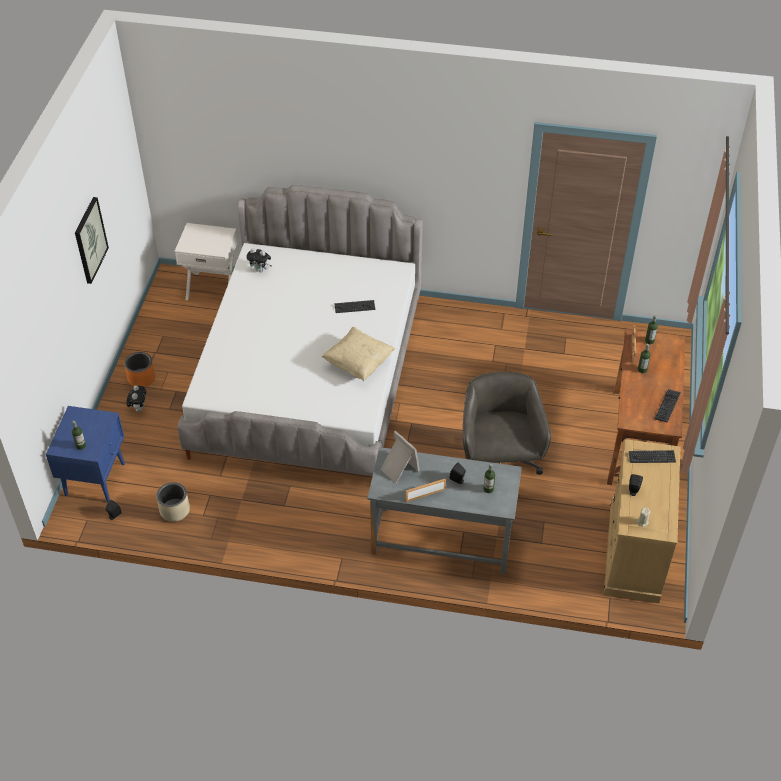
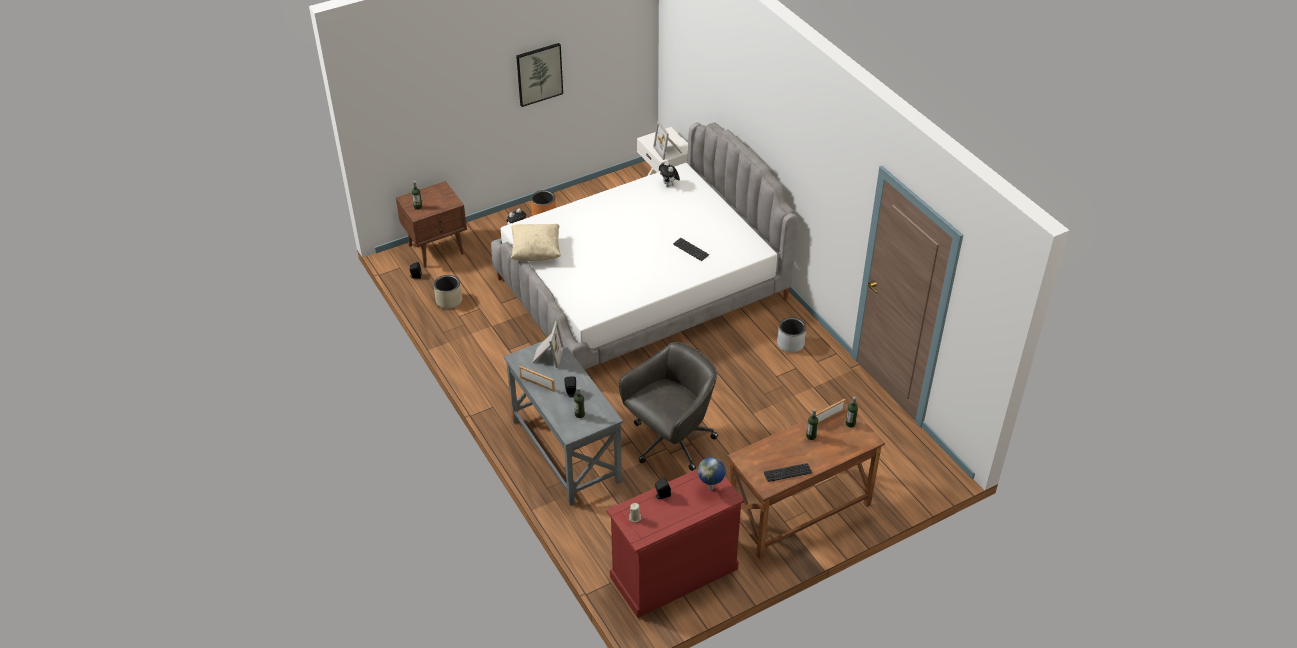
camera: 50 degrees right, 5 degrees down
blue nightstand [46,406,125,502] -> brown nightstand [396,181,467,268]
beige pillow [321,327,396,381] -> beige pillow moved to [510,224,561,261]
beige dresser [604,439,680,603] -> red dresser [606,469,744,618]
keyboard [629,450,676,463] -> globe [698,457,726,490]
none -> picture frame [653,121,682,160]
none -> grey planter [777,317,806,353]

